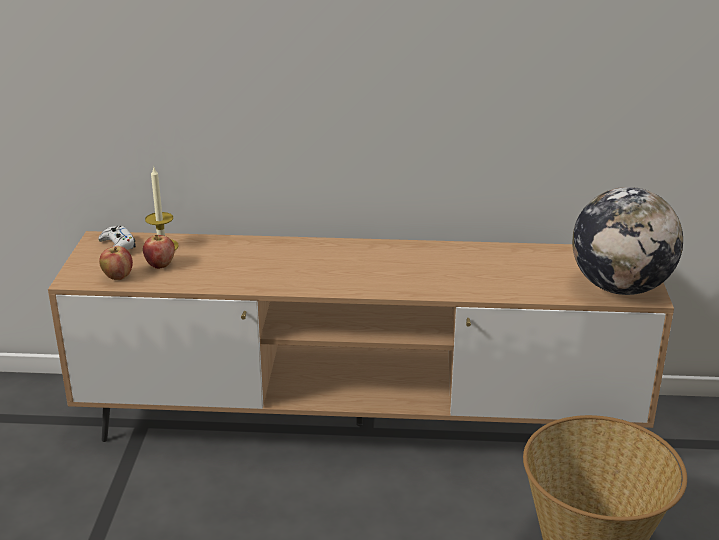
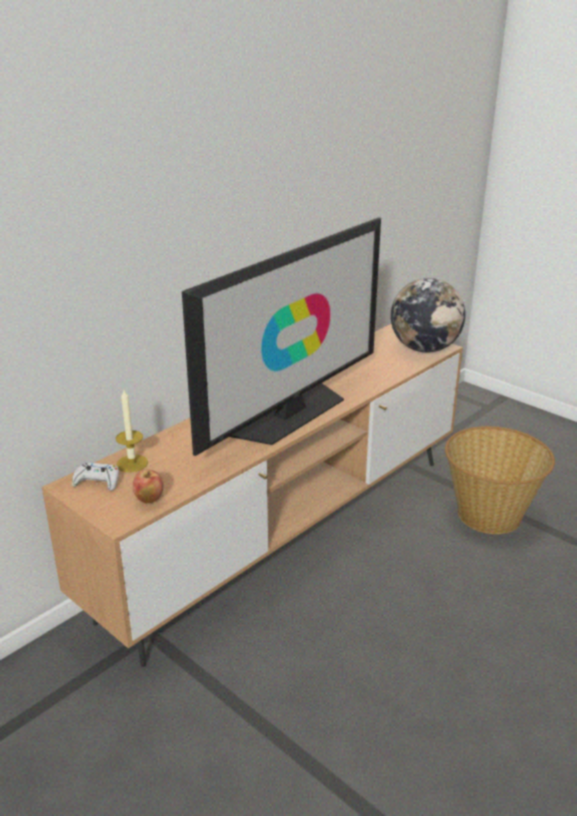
camera: 50 degrees left, 0 degrees up
apple [143,235,175,269] -> none
none -> television [182,217,381,456]

